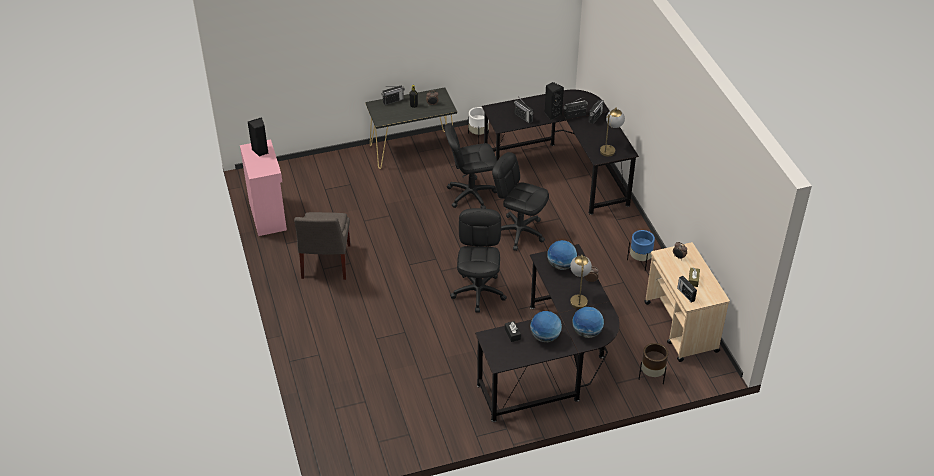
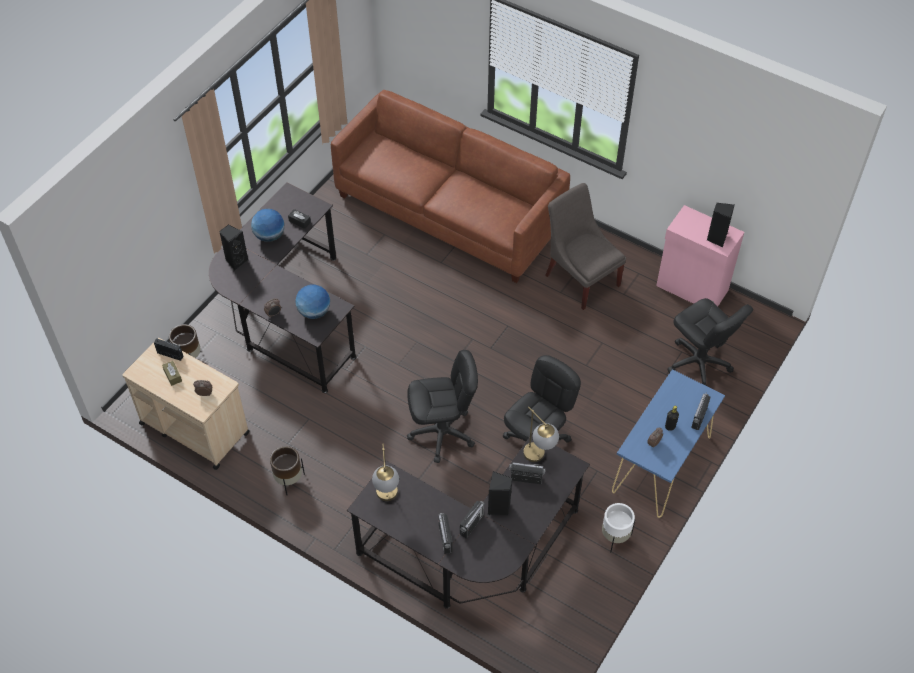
camera: 140 degrees right, 10 degrees up
black console table [365,87,457,169] -> blue console table [612,369,725,518]
black office chair [450,208,507,313] -> black office chair moved to [667,298,753,386]
table lamp [570,255,592,309] -> table lamp moved to [523,407,559,462]
globe [572,307,604,338] -> black speaker [219,224,248,271]
blue planter [627,230,655,271] -> brown planter [270,446,305,495]
none -> brown sofa [331,90,570,283]

